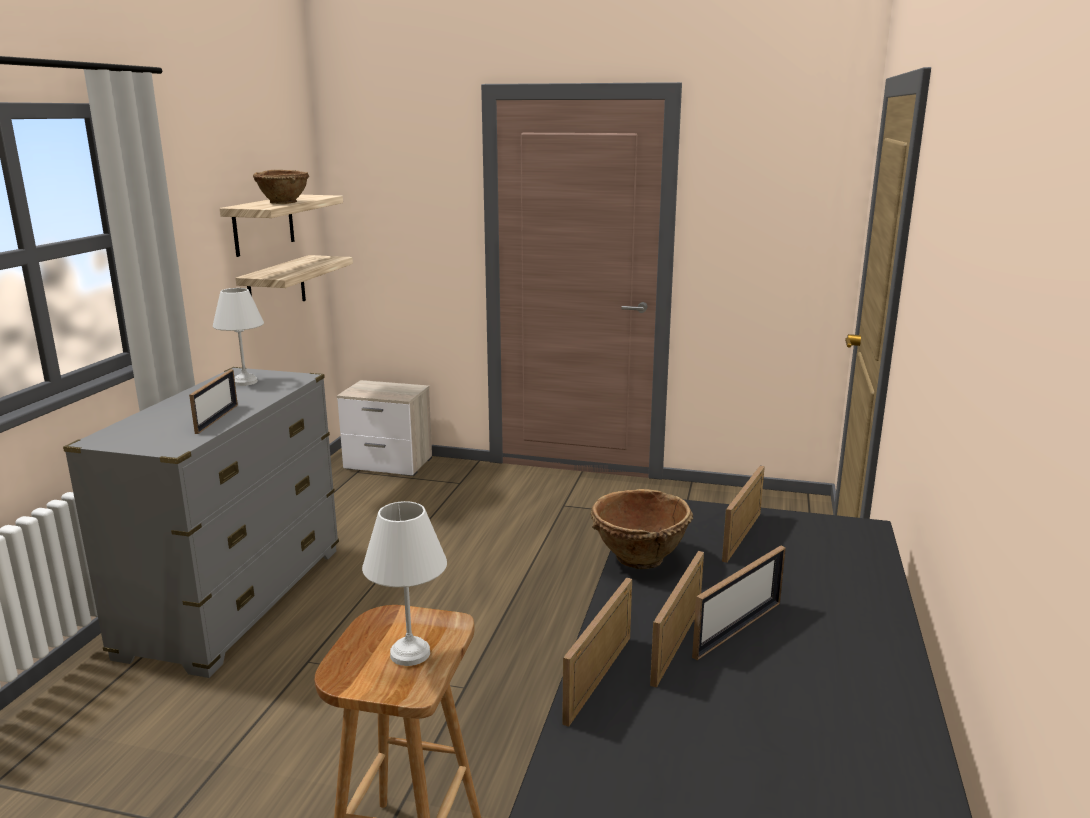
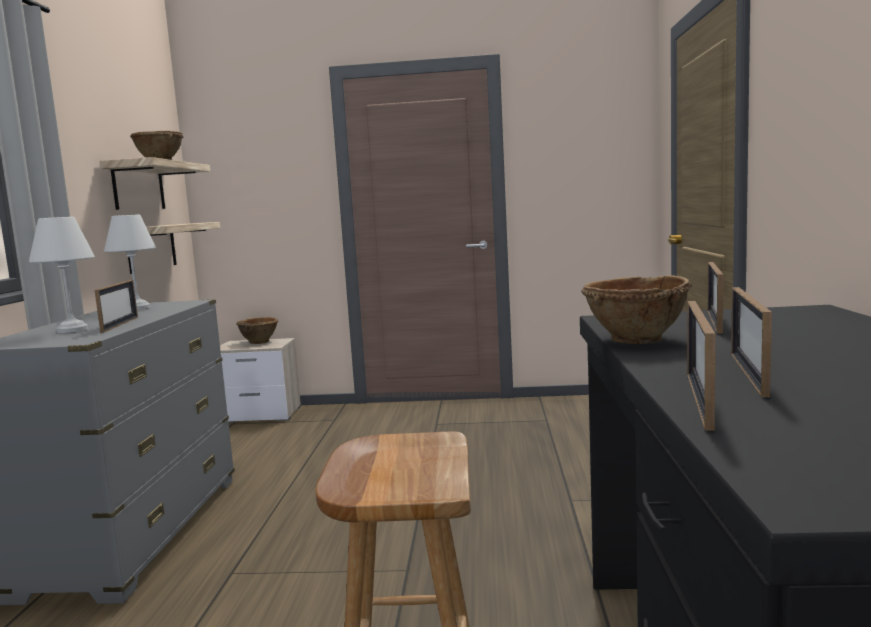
camera: 10 degrees left, 10 degrees down
white table lamp [362,501,447,666] -> white table lamp moved to [29,217,95,333]
picture frame [692,545,786,660] -> none
none -> brown bowl [236,317,279,344]

